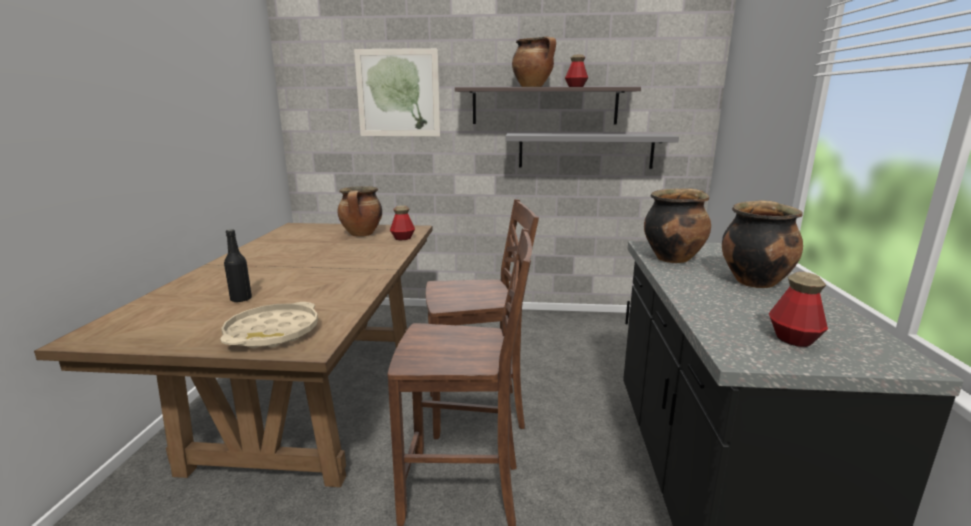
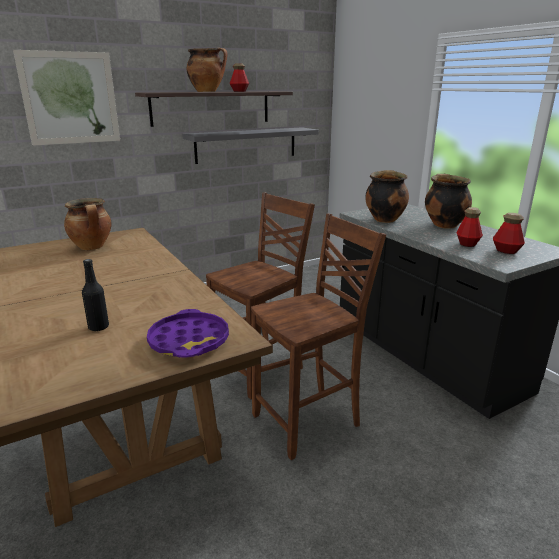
camera: 35 degrees left, 5 degrees up
beige tray [220,302,318,348] -> purple tray [147,309,229,358]
bottle [390,205,415,240] -> bottle moved to [456,207,483,247]

